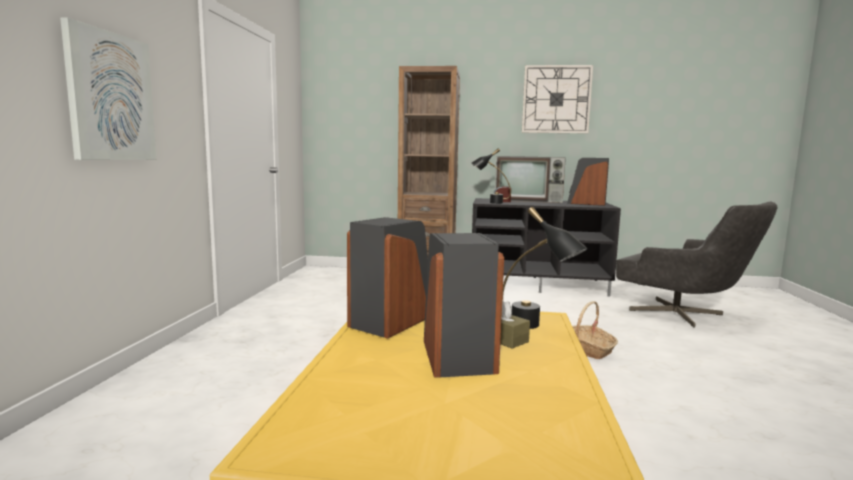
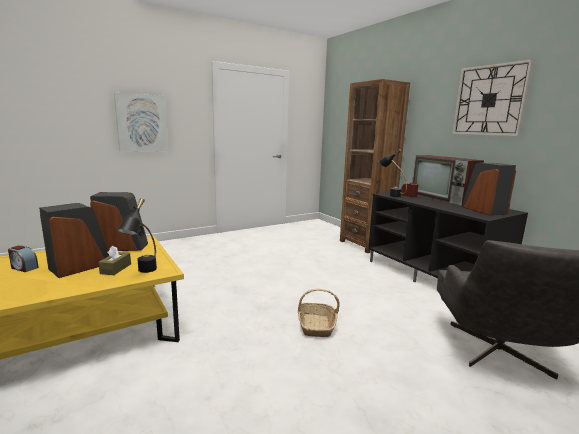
camera: 50 degrees right, 5 degrees up
none -> alarm clock [8,245,39,272]

